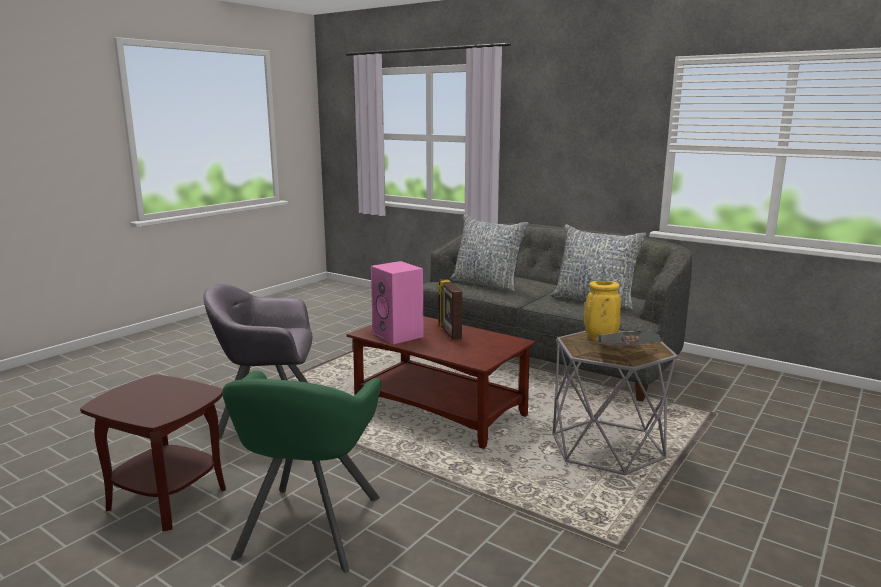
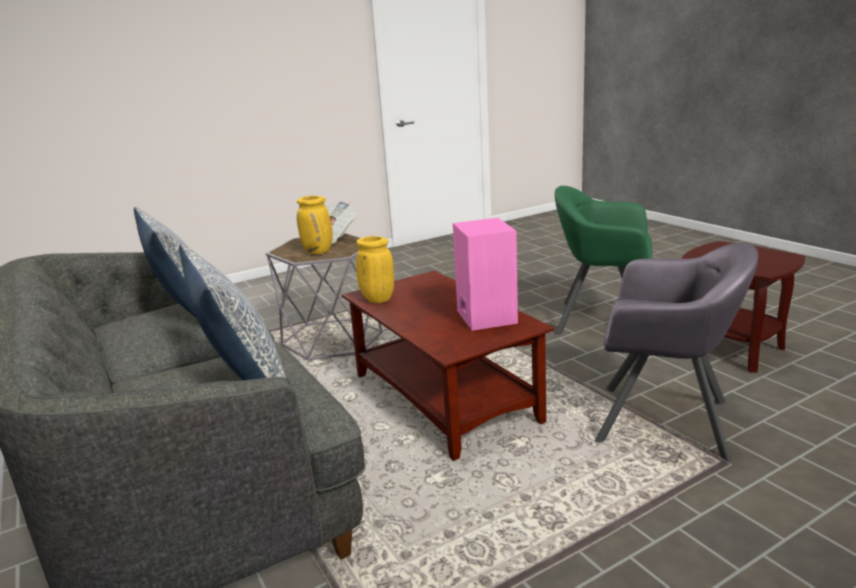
camera: 155 degrees left, 5 degrees up
green armchair [222,371,381,573] -> green armchair turned 105 degrees counterclockwise [555,186,652,335]
picture frame [437,279,462,340] -> none
none -> yellow vase [356,236,394,303]

